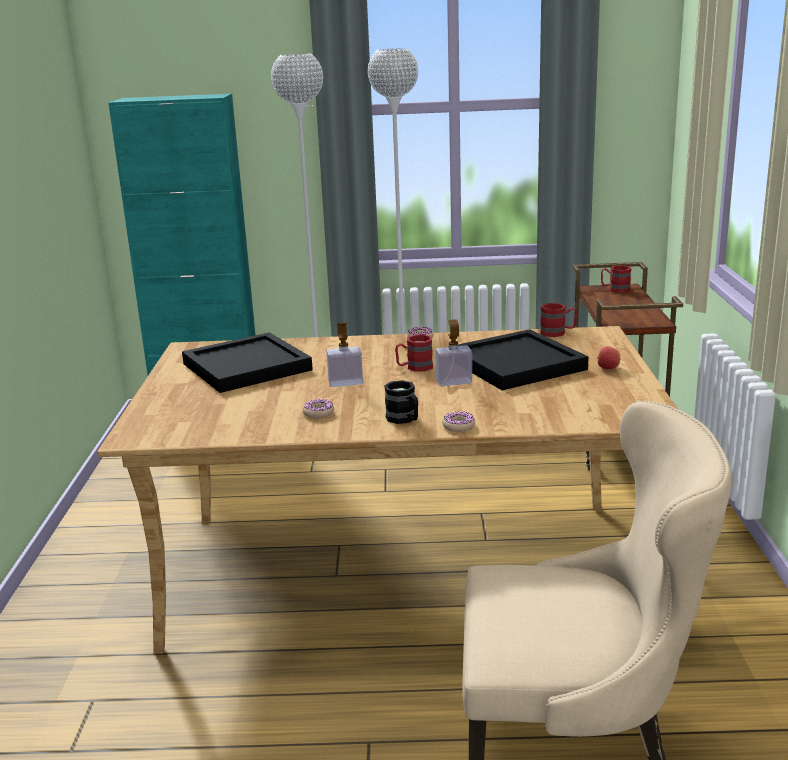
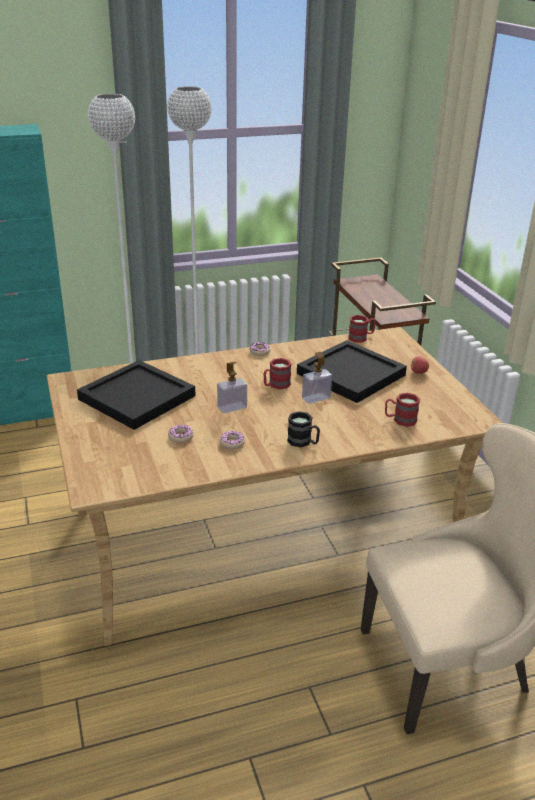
camera: 20 degrees left, 10 degrees up
donut [442,411,475,432] -> donut moved to [168,424,193,443]
red mug [601,265,632,293] -> red mug moved to [385,392,420,427]

